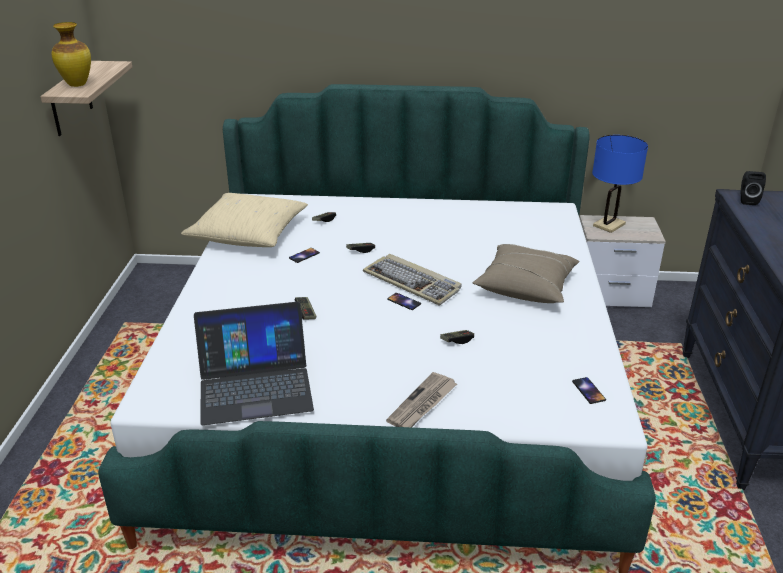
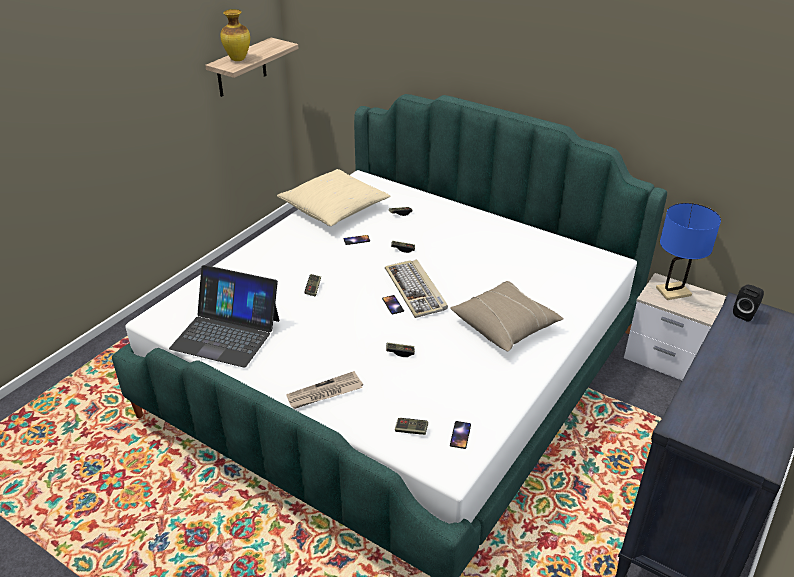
camera: 30 degrees right, 5 degrees up
none -> game controller [395,418,428,435]

